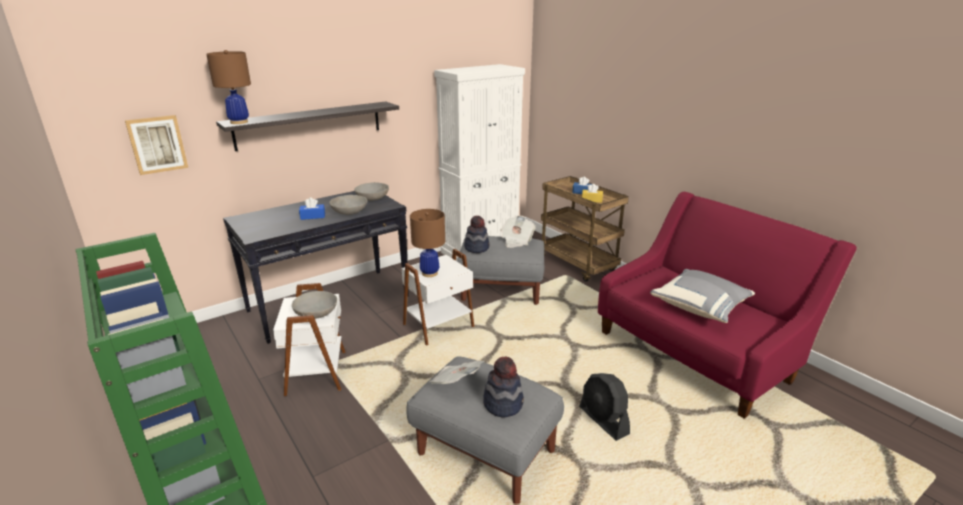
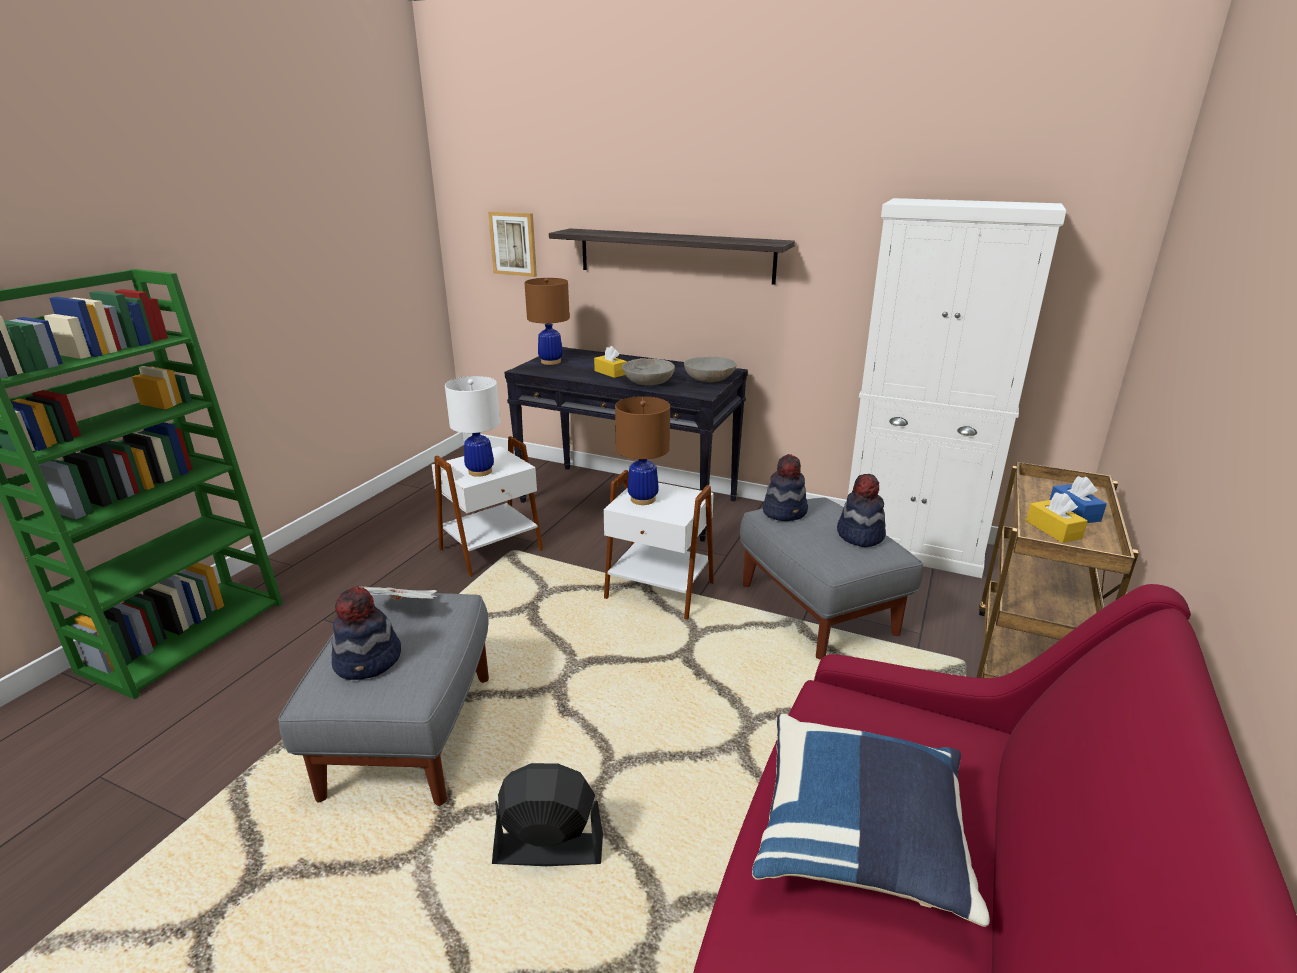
camera: 60 degrees right, 0 degrees up
brown table lamp [206,50,251,124] -> brown table lamp moved to [524,278,570,365]
grey bowl [292,291,337,319] -> white table lamp [445,376,500,477]
blue tissue box [299,198,325,220] -> yellow tissue box [594,346,627,378]
newspaper [501,215,535,248] -> hat [837,474,886,547]
black fan [579,373,630,441] -> black fan turned 60 degrees clockwise [492,763,603,866]
grey pillow [650,269,755,323] -> blue pillow [752,714,990,927]

